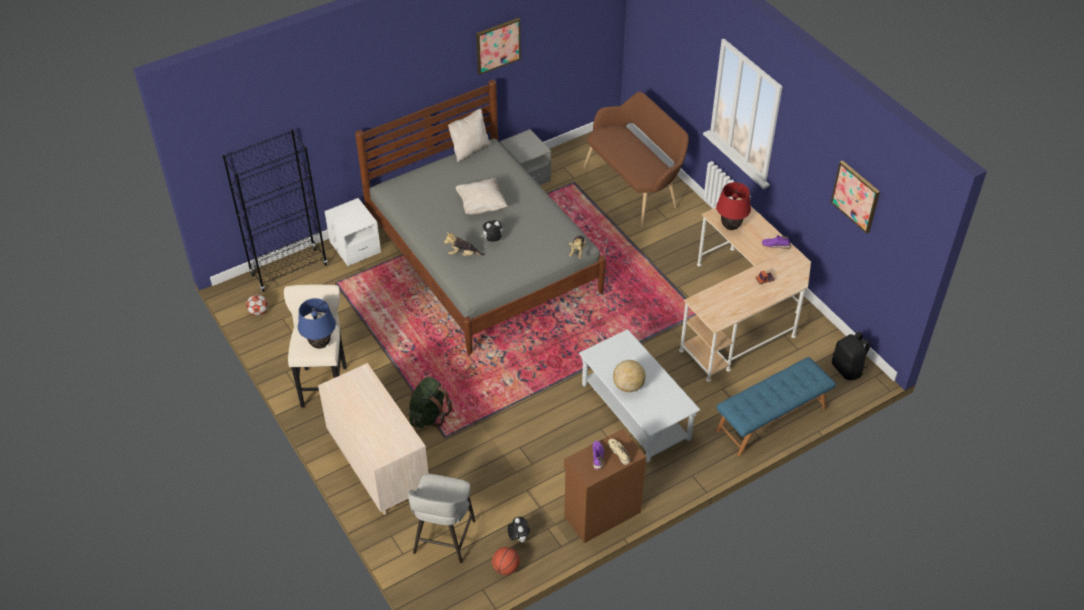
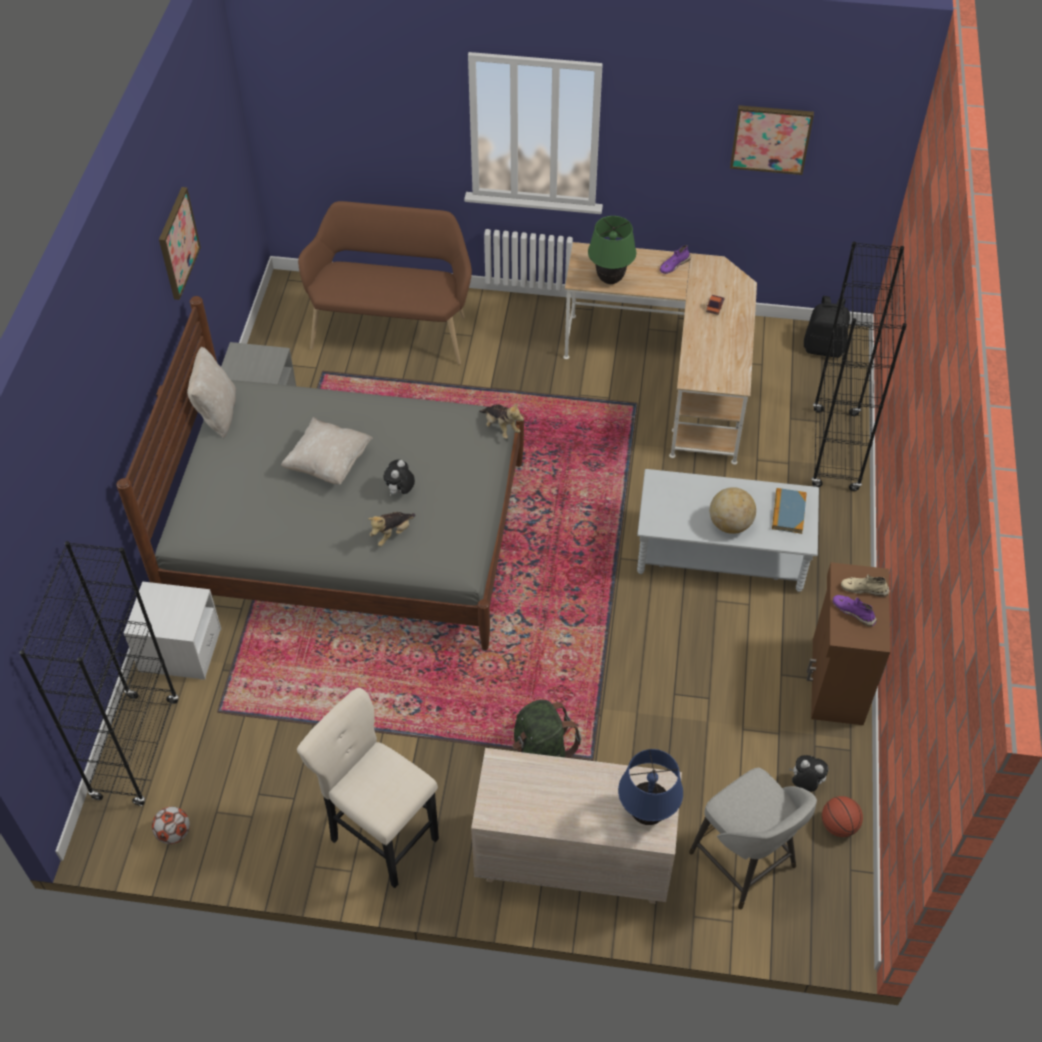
camera: 50 degrees left, 5 degrees up
blue table lamp [298,298,336,349] -> blue table lamp moved to [618,749,683,825]
red table lamp [716,182,751,230] -> green table lamp [588,216,636,284]
blue bench [716,357,836,456] -> black bookcase [811,241,907,491]
none -> book [772,488,807,534]

